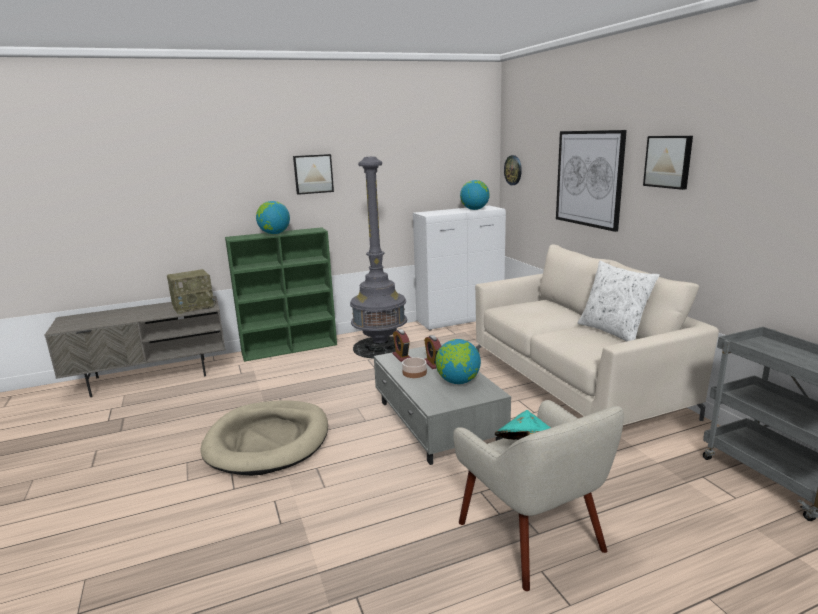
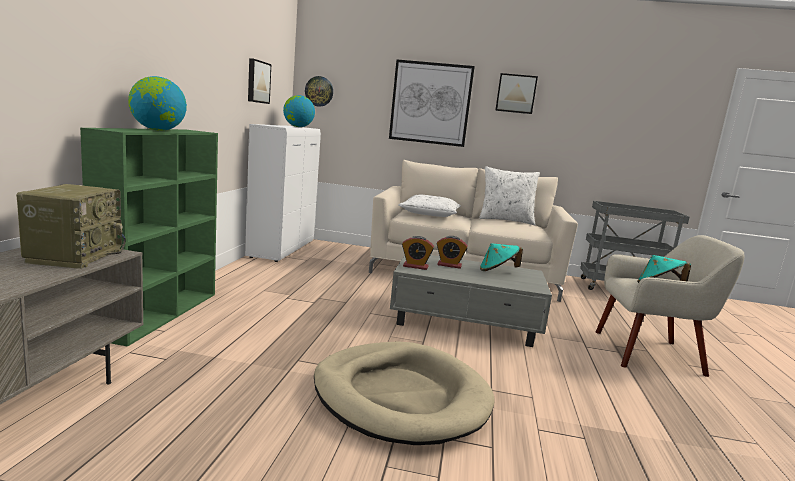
camera: 60 degrees left, 5 degrees down
picture [293,154,334,195] -> picture moved to [248,58,271,104]
grey floor lamp [350,157,407,359] -> none
bowl [402,357,427,378] -> none
globe [435,339,481,384] -> turquoise hat [480,243,523,271]
none -> white pillow [398,195,461,217]

